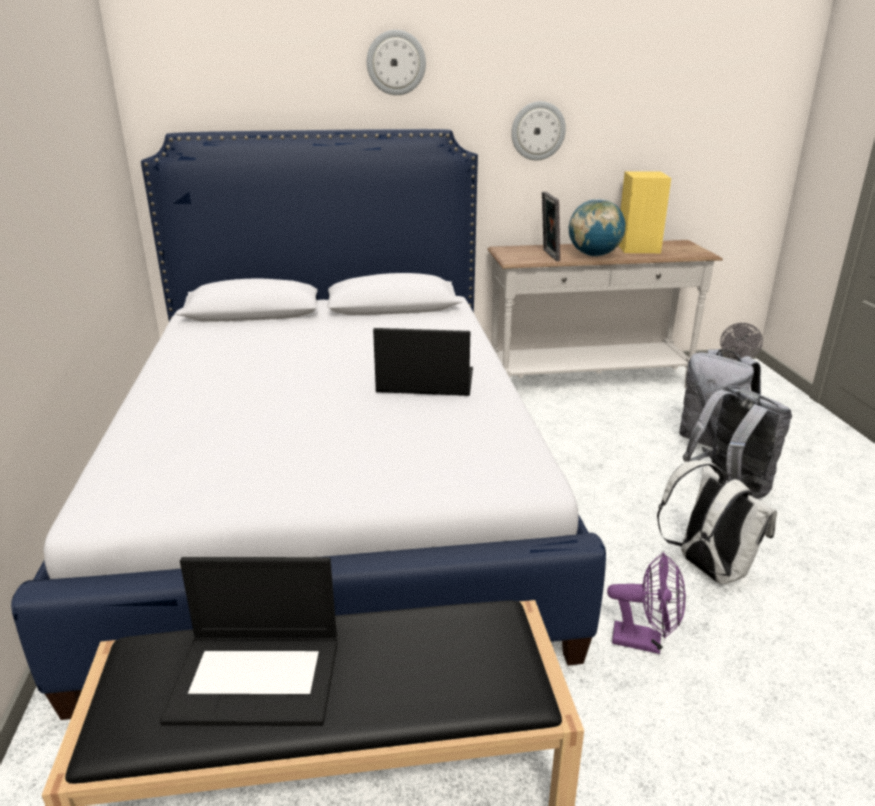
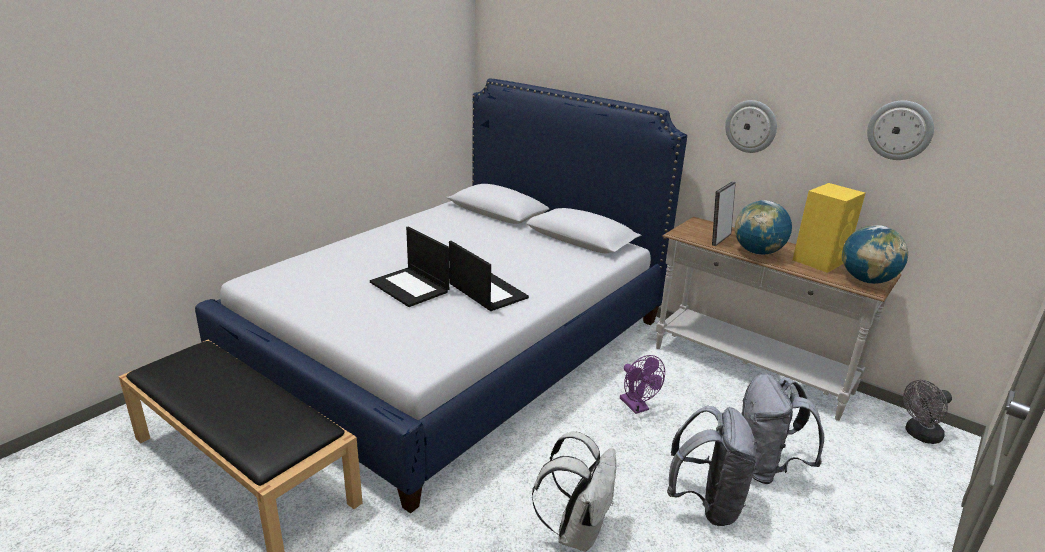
camera: 45 degrees right, 0 degrees up
laptop [160,557,338,726] -> laptop moved to [370,226,449,307]
wall clock [367,30,426,95] -> wall clock moved to [867,100,934,160]
purple fan [607,552,686,654] -> purple fan moved to [620,355,665,414]
none -> globe [842,225,908,284]

